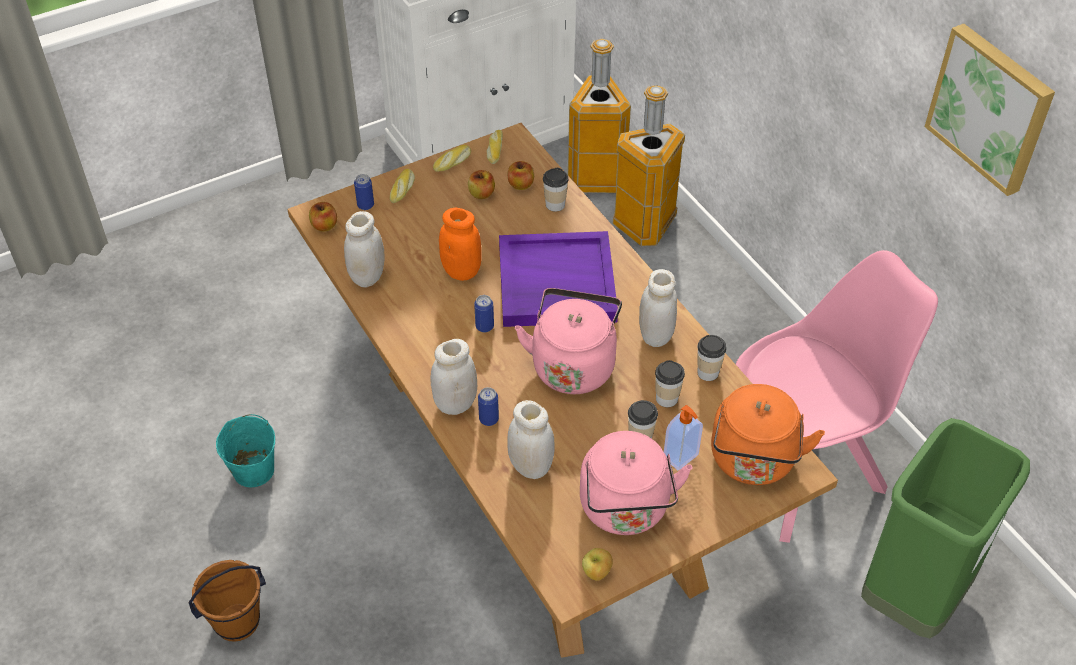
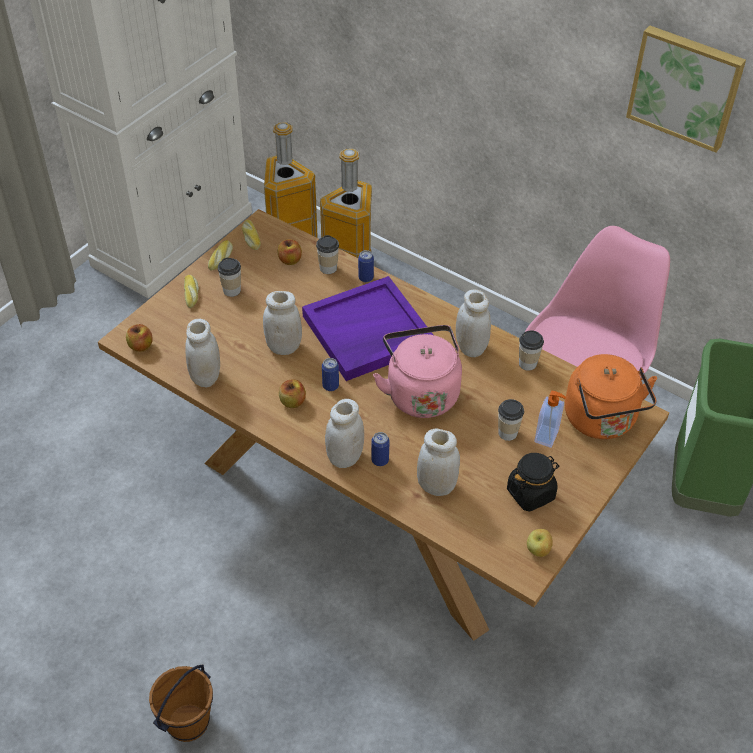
camera: 25 degrees left, 0 degrees up
turquoise bucket [216,414,275,487] -> none
can [354,174,374,210] -> can moved to [358,250,374,282]
orange jar [439,208,482,281] -> white jar [263,291,302,355]
apple [468,170,495,199] -> apple moved to [279,379,306,408]
pink kettle [580,431,692,535] -> black jar [507,453,559,512]
cup [655,360,685,407] -> cup moved to [218,258,241,297]

